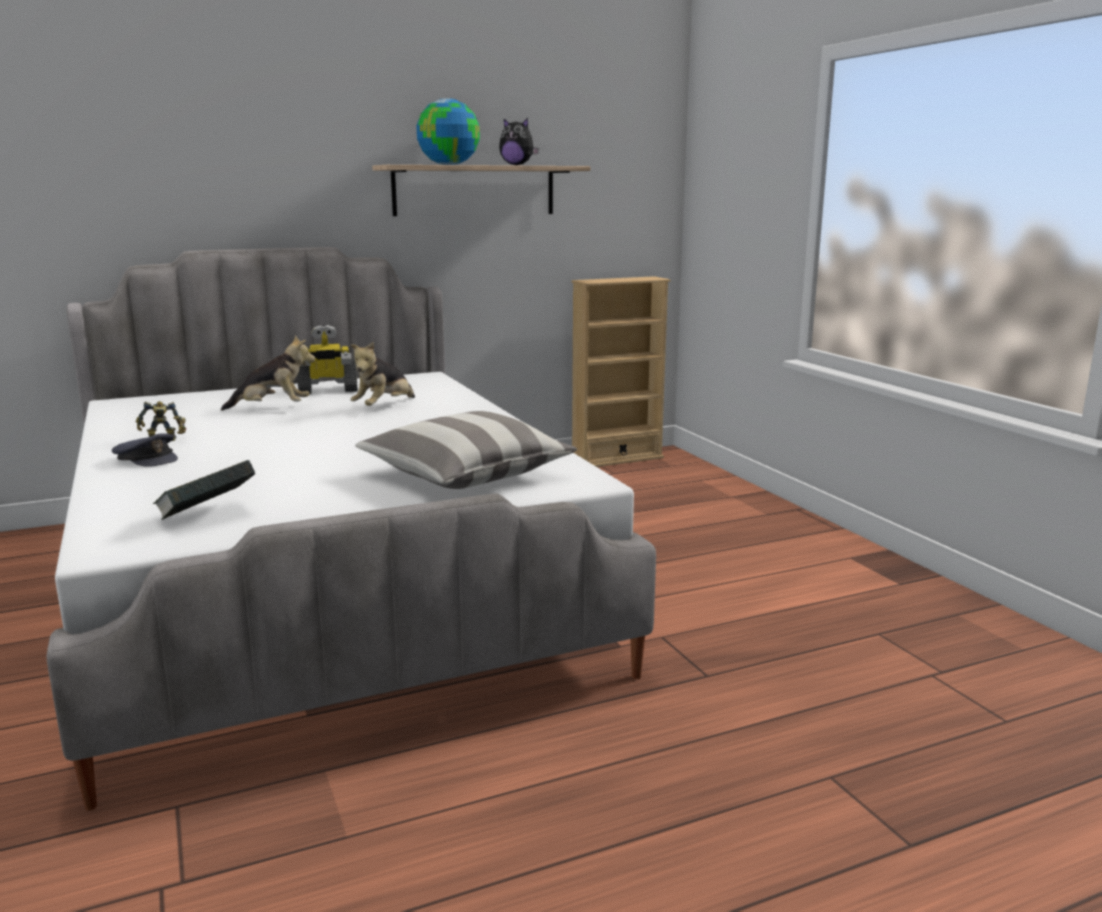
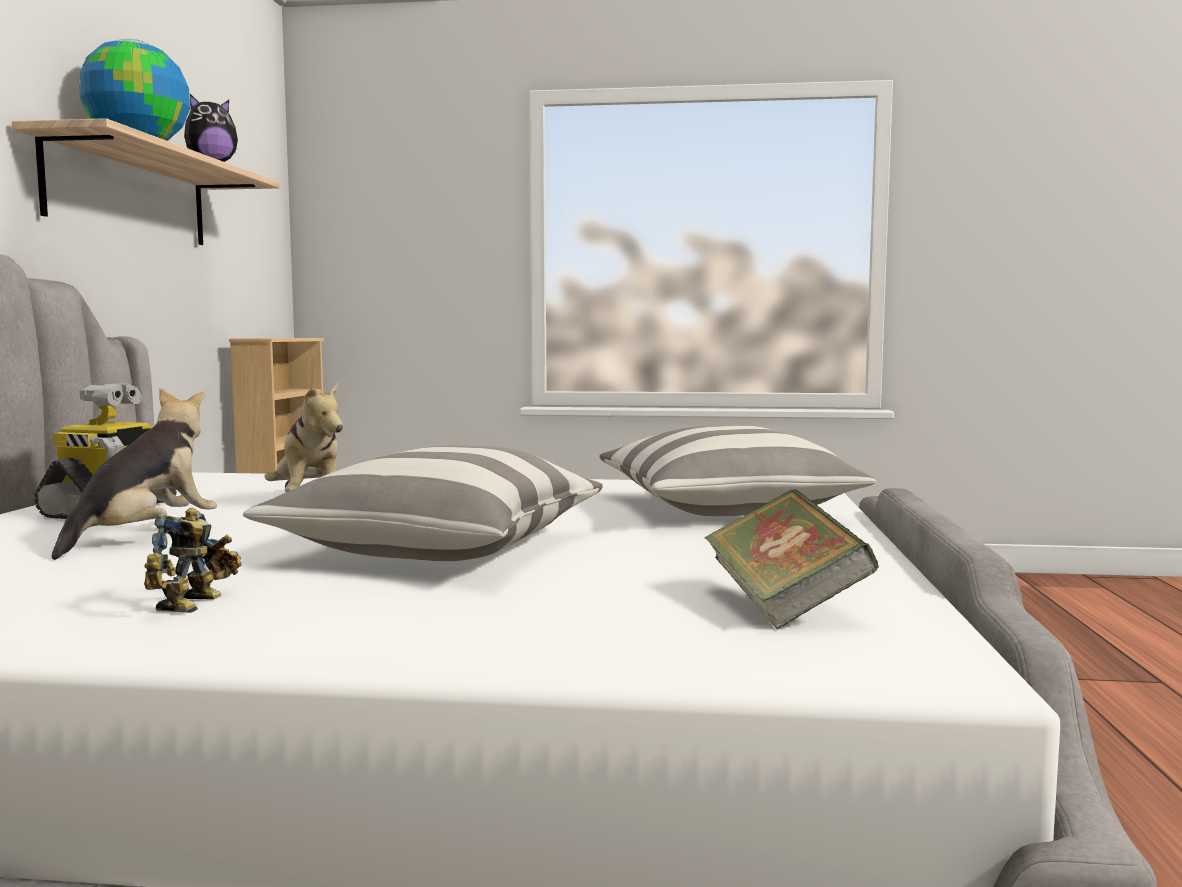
camera: 60 degrees left, 10 degrees down
grey cap [111,434,178,467] -> none
none -> pillow [243,445,603,561]

